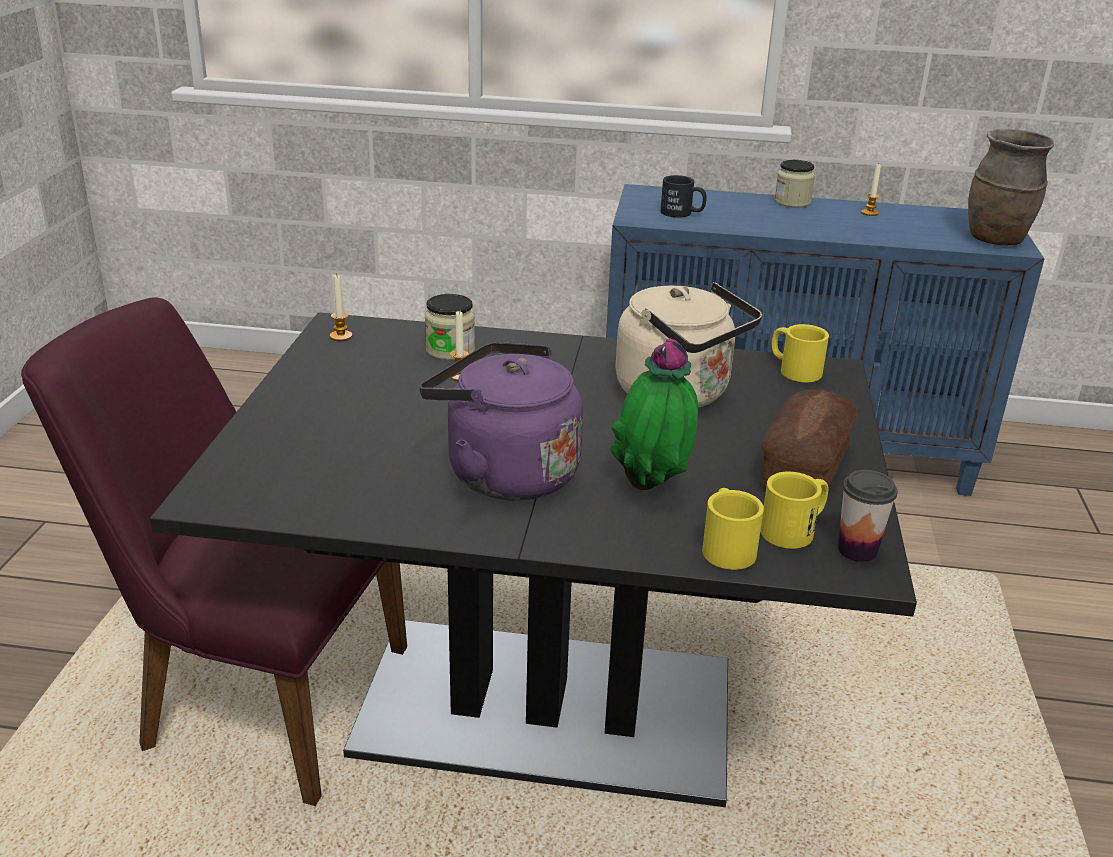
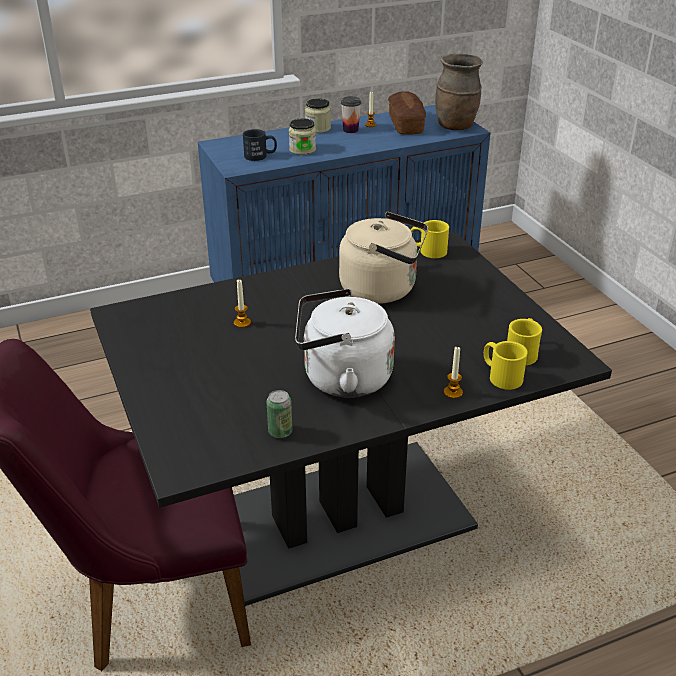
camera: 30 degrees left, 5 degrees up
candle [330,275,352,341] -> candle moved to [444,346,463,399]
purple kettle [420,342,583,501] -> white kettle [295,289,395,398]
jar [425,294,475,360] -> jar moved to [289,118,316,155]
potted plant [610,338,698,490] -> none
bread [761,389,858,488] -> bread moved to [388,91,426,135]
cup [838,470,898,562] -> cup moved to [341,96,361,133]
none -> can [267,390,292,438]

